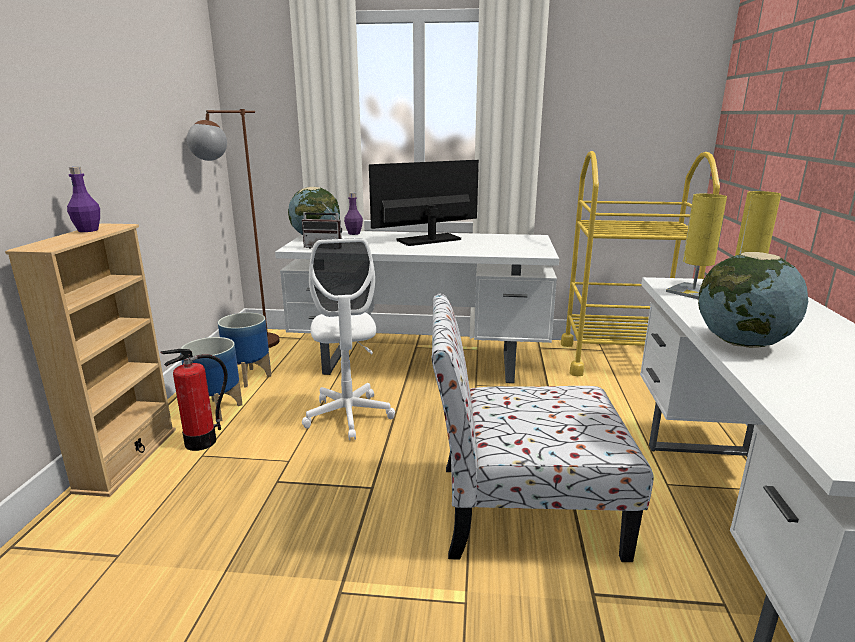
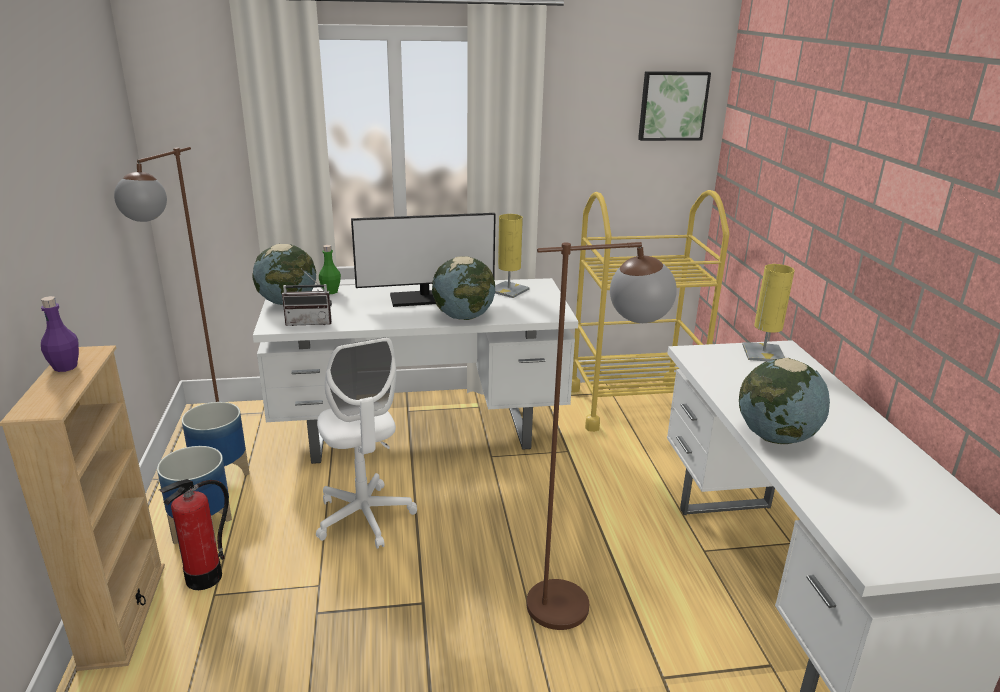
camera: 15 degrees left, 5 degrees up
purple bottle [344,193,363,235] -> green bottle [319,245,341,294]
monitor [369,160,479,246] -> monitor turned 150 degrees counterclockwise [351,213,496,307]
chair [432,294,654,562] -> brown floor lamp [527,242,677,630]
yellow table lamp [666,194,727,300] -> yellow table lamp moved to [495,214,530,298]
none -> globe [432,256,495,320]
none -> picture [638,71,711,141]

